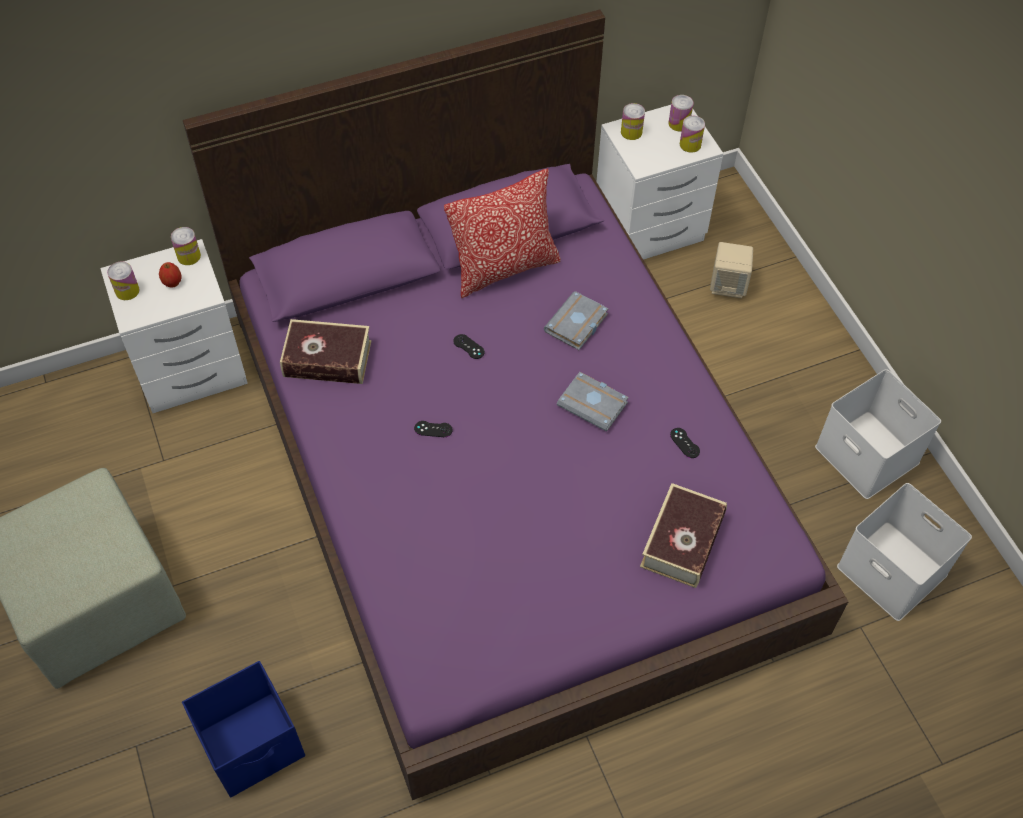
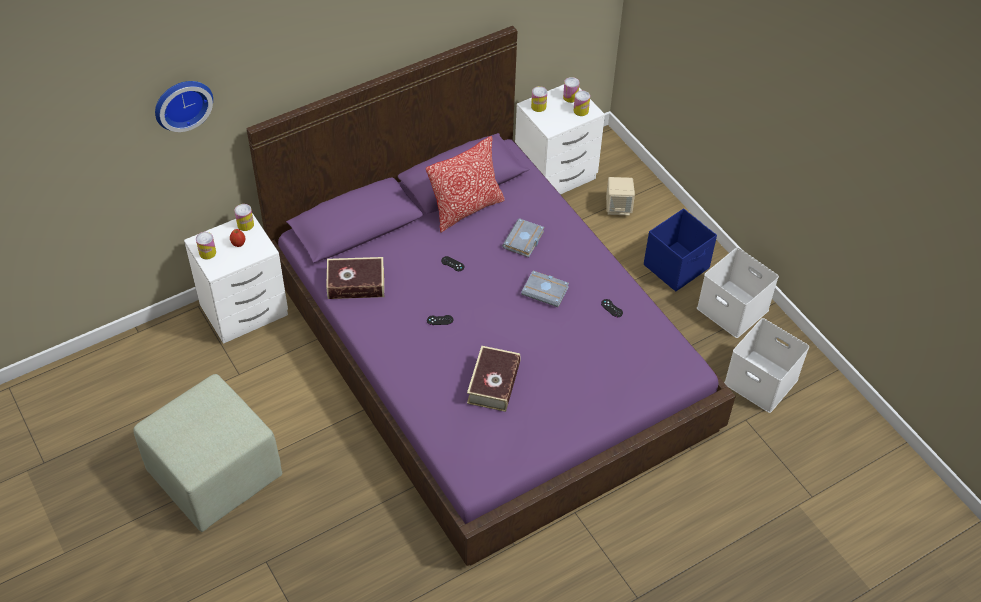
camera: 10 degrees left, 5 degrees down
blue storage box [182,661,305,797] -> blue storage box moved to [644,209,717,292]
book [640,483,727,588] -> book moved to [467,346,521,412]
none -> wall clock [155,81,213,132]

